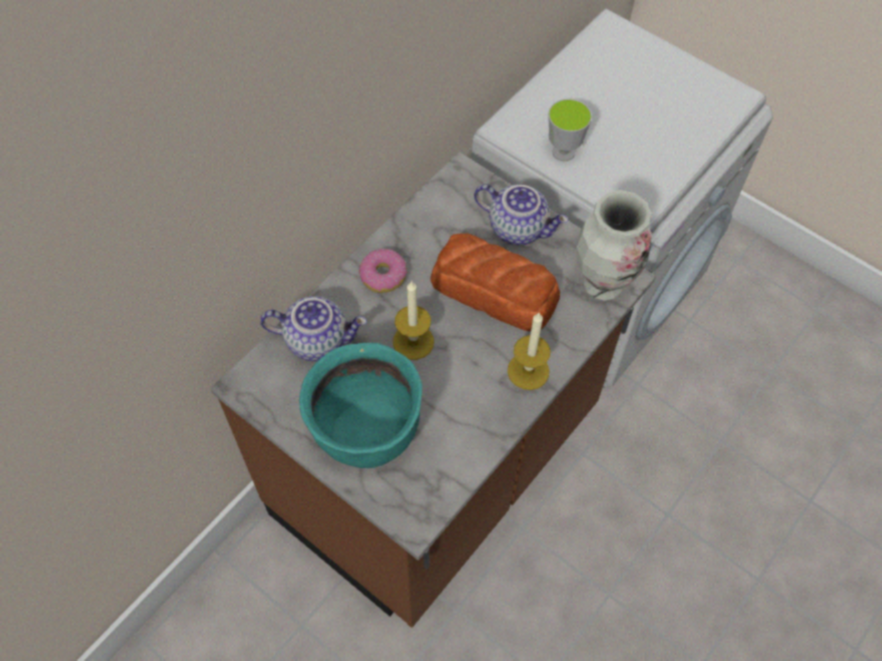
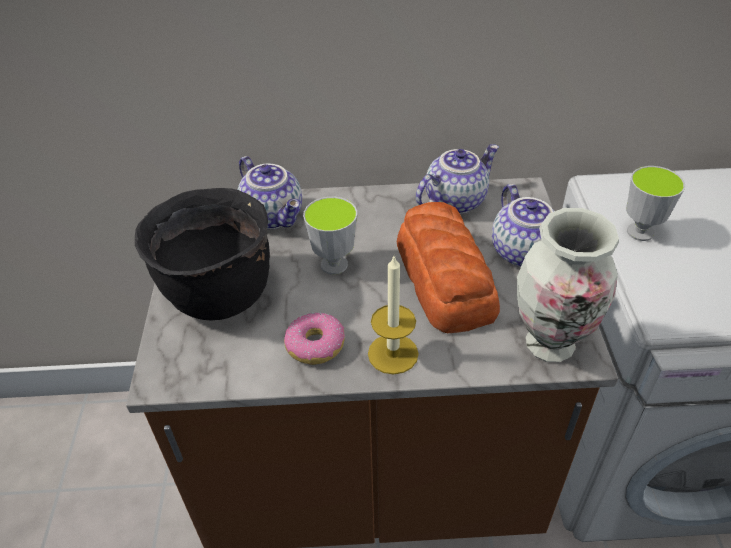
camera: 50 degrees right, 15 degrees down
turquoise cooking pot [299,343,422,468] -> black cooking pot [135,188,270,320]
donut [359,249,407,293] -> donut moved to [284,312,345,365]
candle [393,281,434,360] -> cup [303,197,357,275]
none -> teapot [416,144,499,214]

